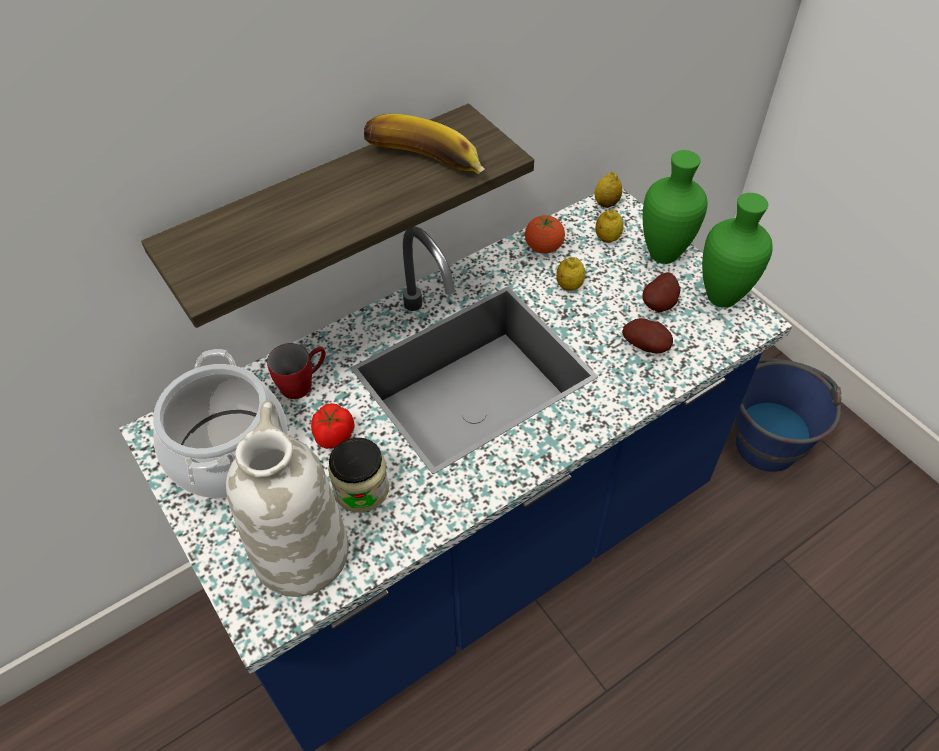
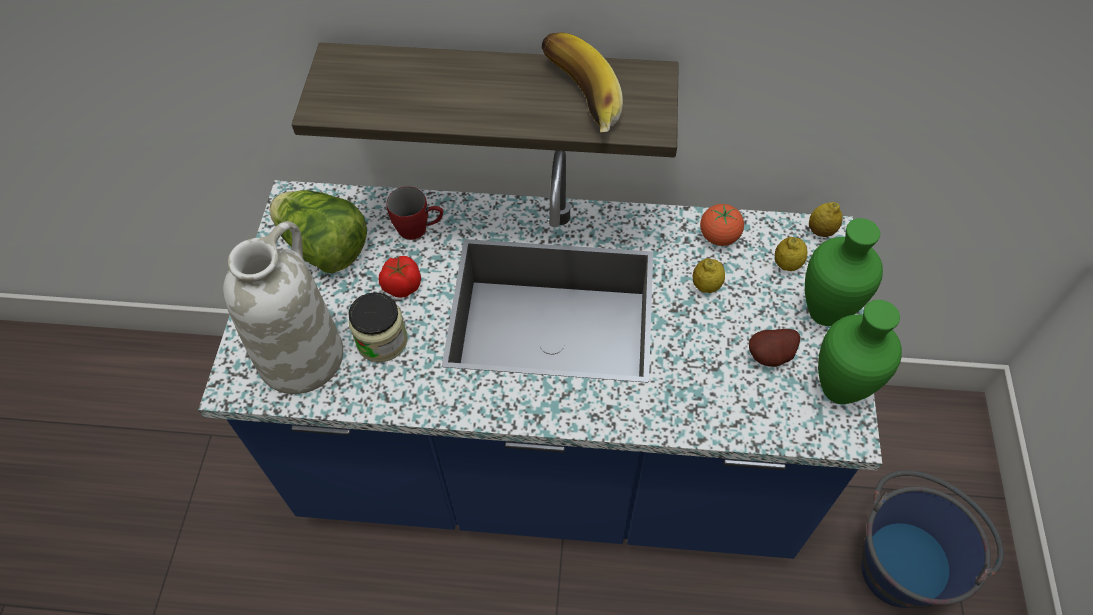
camera: 40 degrees right, 5 degrees up
cooking pot [153,349,288,498] -> lettuce [269,190,367,273]
potato [622,318,673,353] -> none

